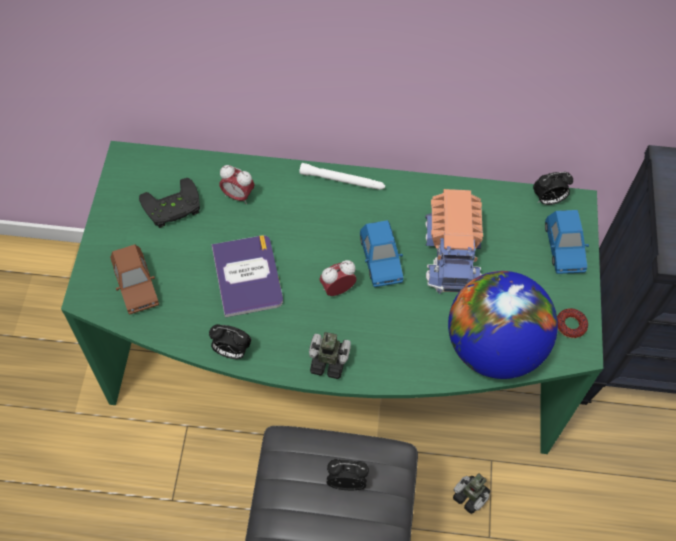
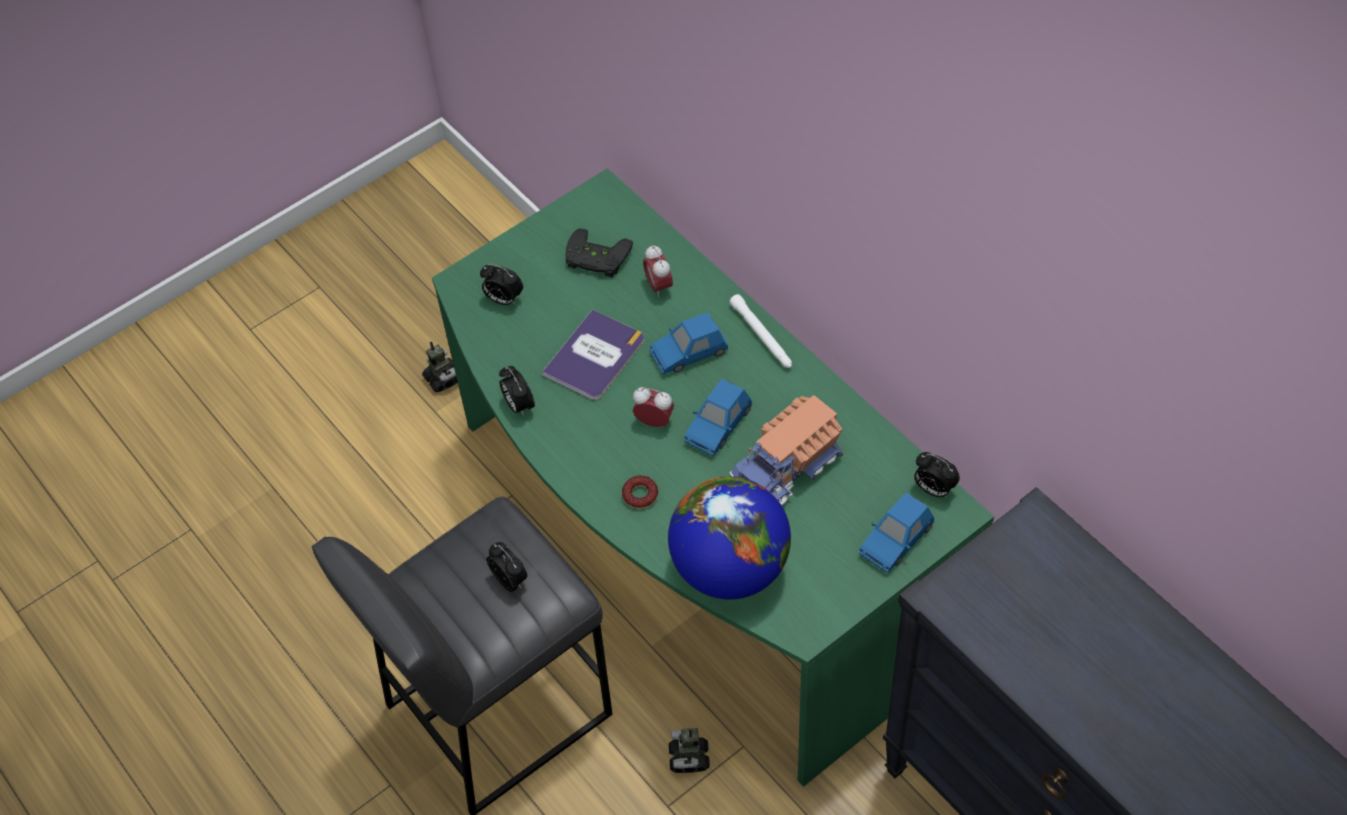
camera: 50 degrees right, 5 degrees down
brown toy car [110,245,159,314] -> alarm clock [480,264,523,305]
toy robot [309,332,351,379] -> toy robot moved to [422,341,458,392]
donut [557,308,588,338] -> donut moved to [622,475,658,509]
none -> blue toy car [649,312,728,374]

